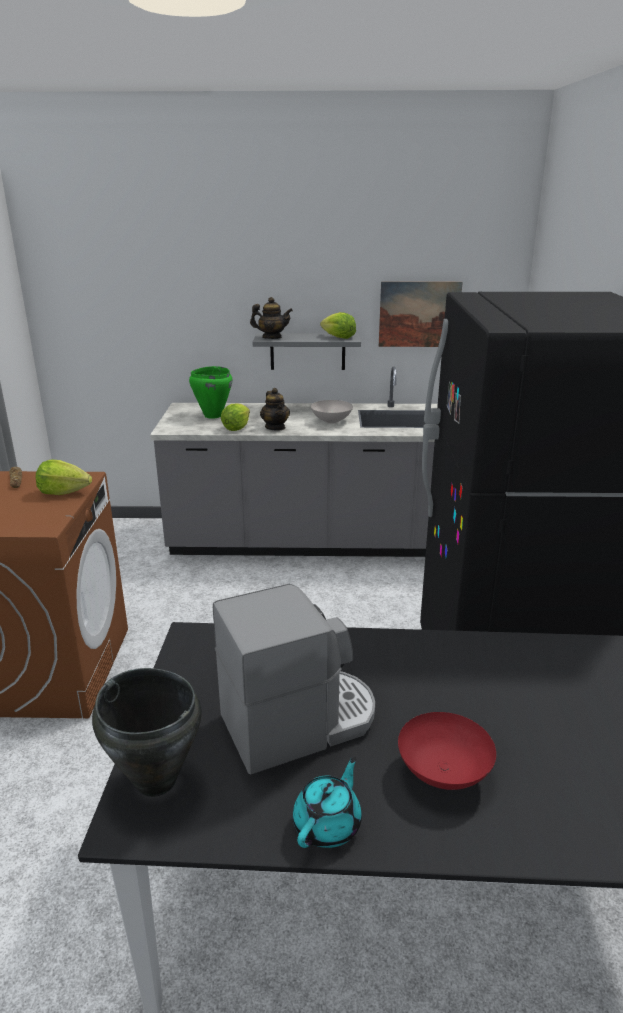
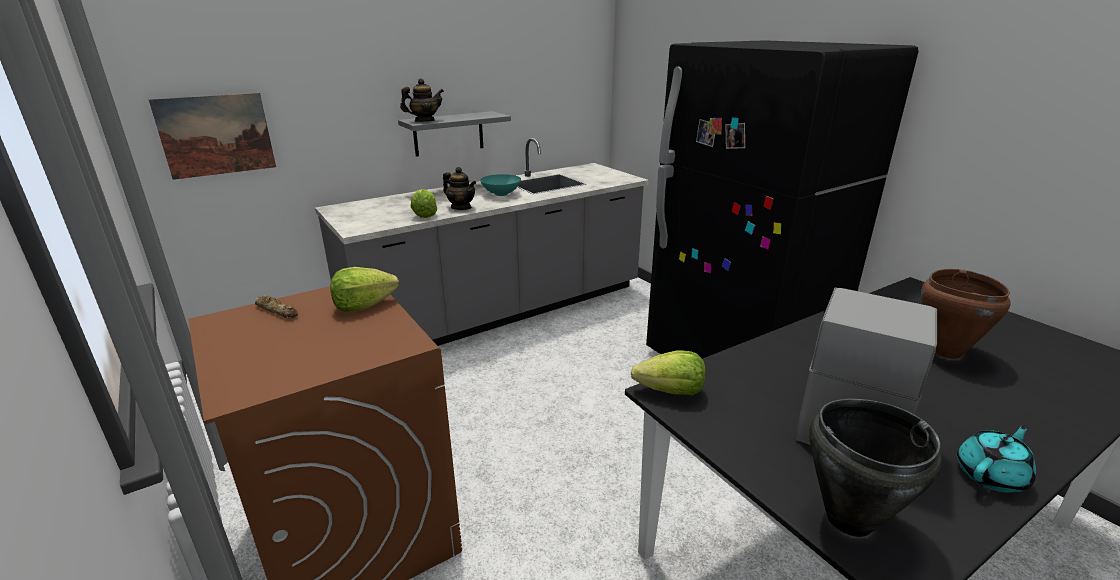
camera: 35 degrees left, 0 degrees up
green cooking pot [189,366,232,419] -> none
turquoise teapot [293,756,362,848] -> turquoise teapot turned 60 degrees clockwise [957,425,1036,492]
white bowl [311,400,353,424] -> turquoise bowl [480,174,521,196]
lettuce [320,312,356,339] -> lettuce moved to [631,350,705,395]
picture [379,282,463,347] -> picture moved to [149,93,276,180]
red bowl [398,712,496,790] -> none
none -> brown cooking pot [921,269,1010,359]

